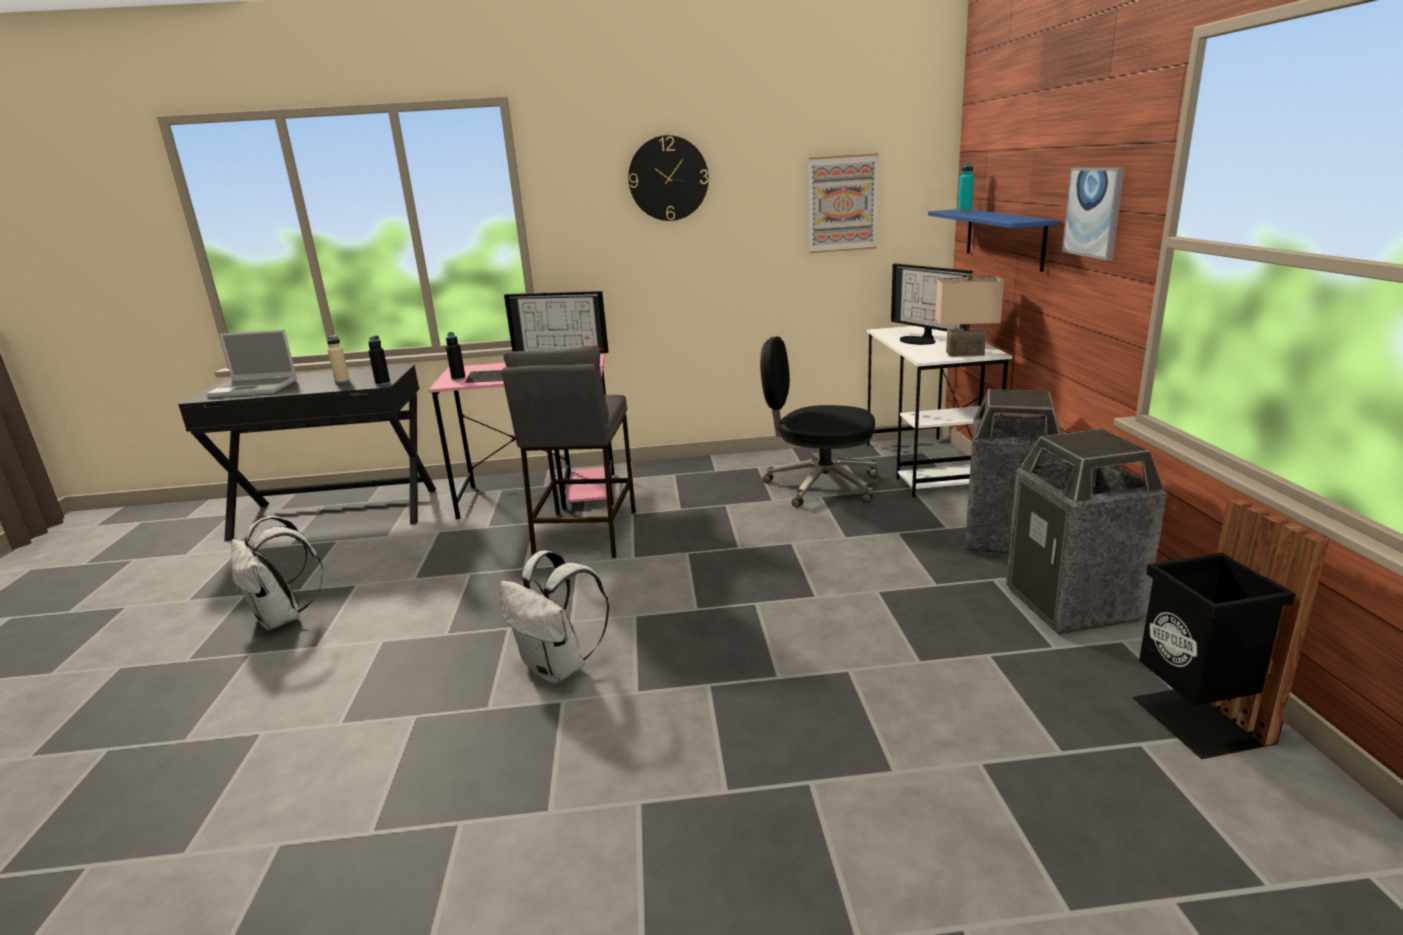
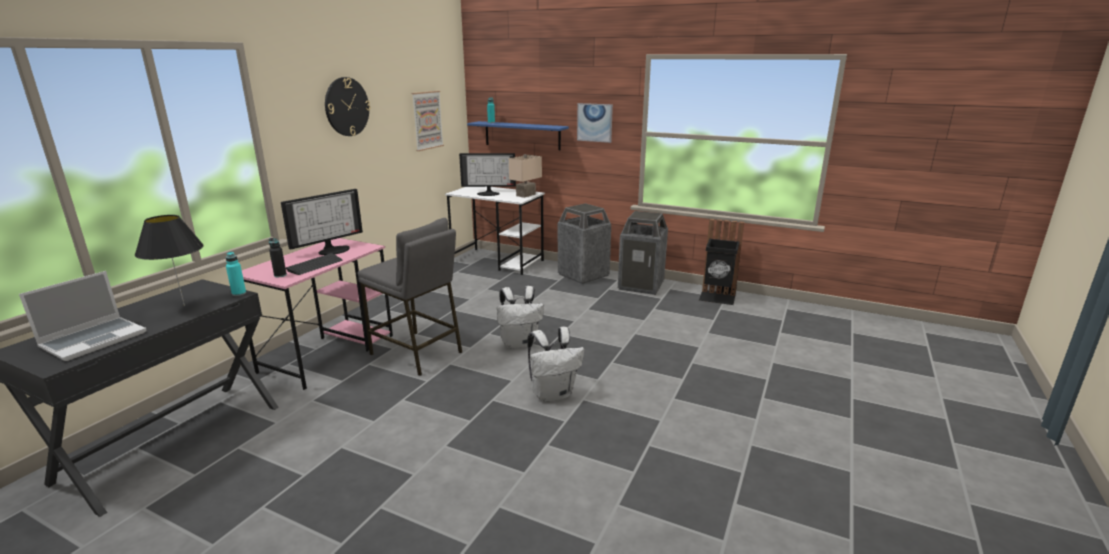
camera: 60 degrees left, 0 degrees up
white backpack [231,516,323,630] -> white backpack moved to [497,286,544,348]
beige bottle [327,335,350,383] -> black table lamp [135,215,204,306]
black bottle [368,335,390,385] -> turquoise bottle [226,252,246,296]
black office chair [760,336,878,508] -> none

